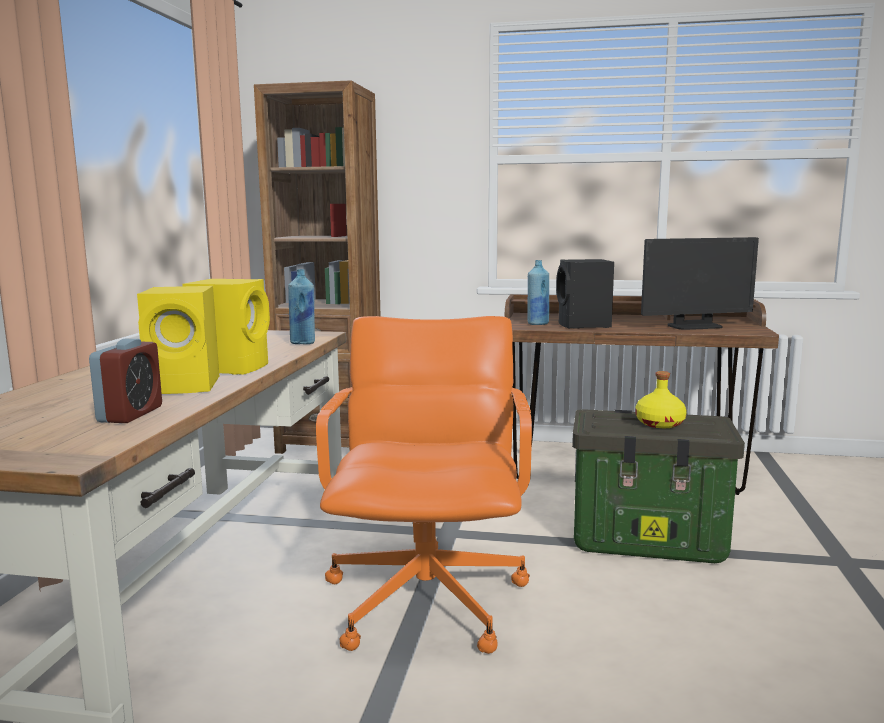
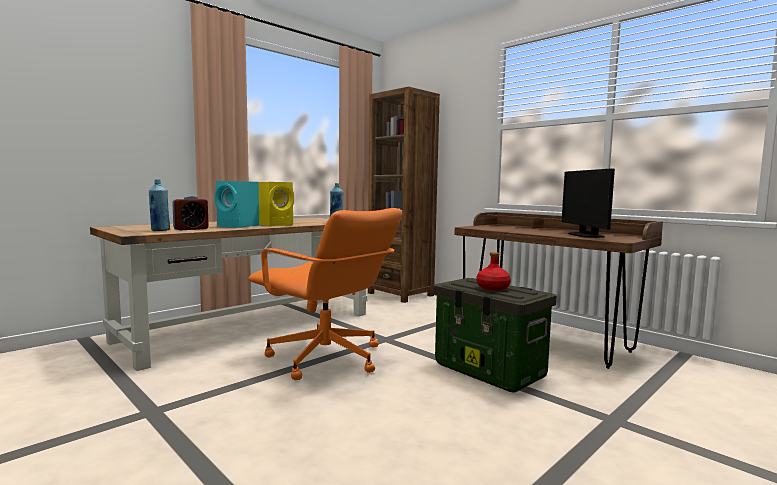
camera: 35 degrees right, 5 degrees down
yellow speaker [137,286,219,394] -> turquoise speaker [214,181,259,228]
orange office chair [316,316,532,654] -> orange office chair turned 90 degrees clockwise [248,208,402,380]
blue bottle [527,260,549,325] -> blue bottle moved to [149,180,170,231]
black speaker [556,259,614,329] -> none
yellow bottle [635,371,687,428] -> red bottle [477,252,511,291]
monitor [641,237,759,330] -> monitor turned 60 degrees clockwise [562,168,615,238]

